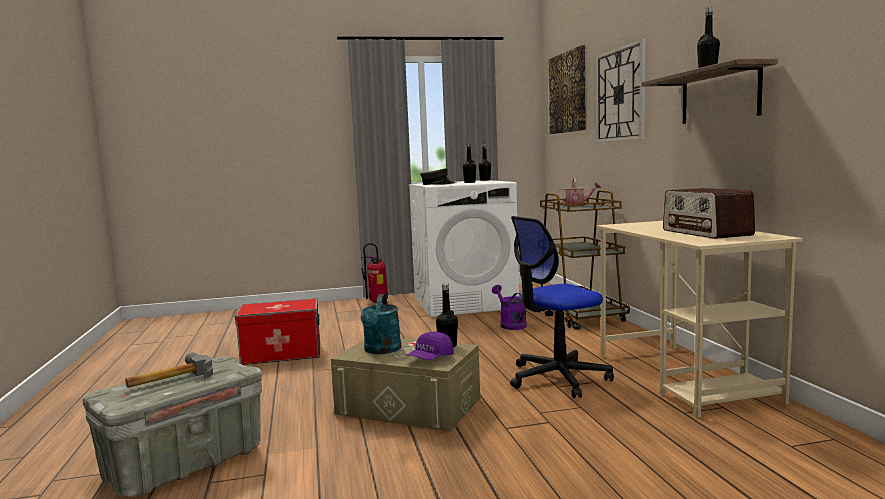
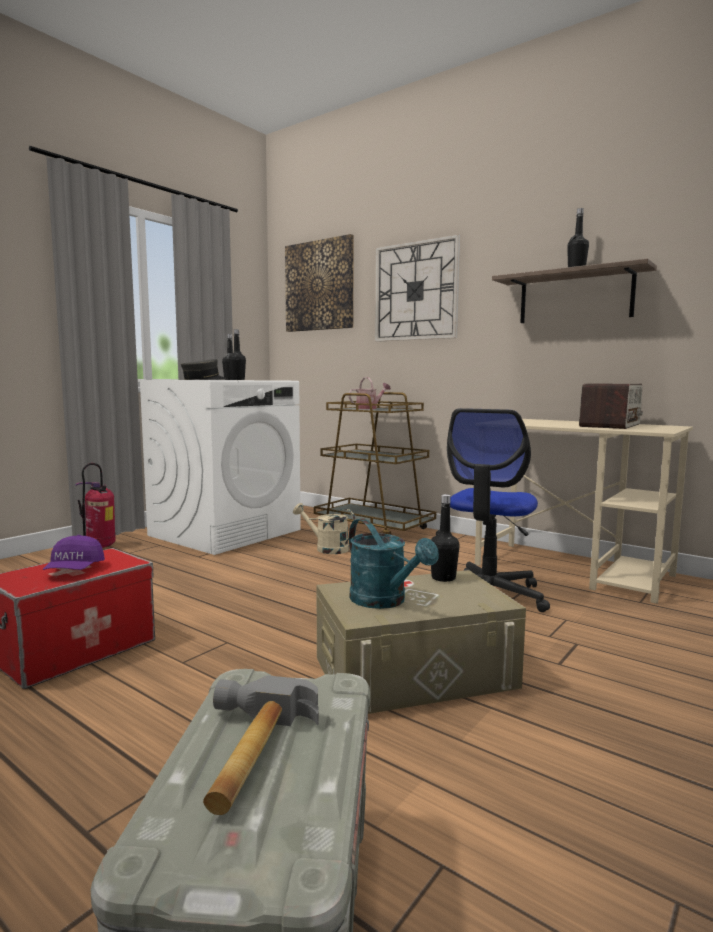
camera: 40 degrees left, 0 degrees up
purple cap [407,331,454,360] -> purple cap moved to [43,535,105,570]
purple watering can [492,285,527,330] -> beige watering can [293,503,356,554]
radio [663,188,755,239] -> radio turned 90 degrees counterclockwise [579,384,643,429]

